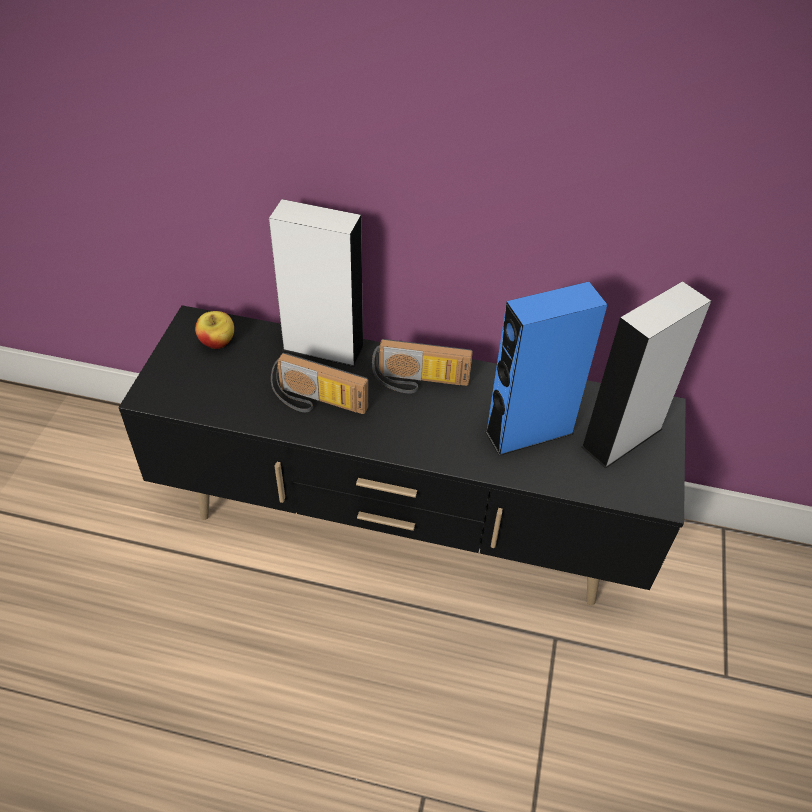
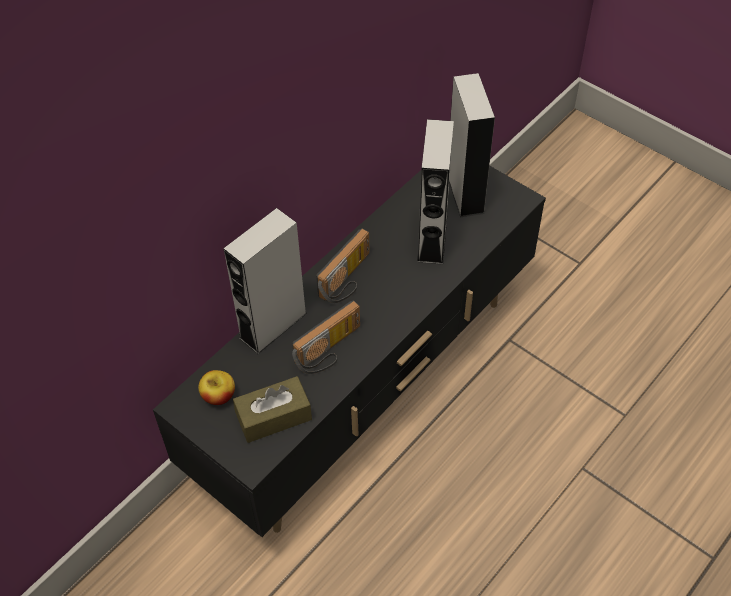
camera: 60 degrees left, 5 degrees up
blue speaker [485,282,608,456] -> grey speaker [417,119,454,265]
none -> brown tissue box [233,376,312,443]

